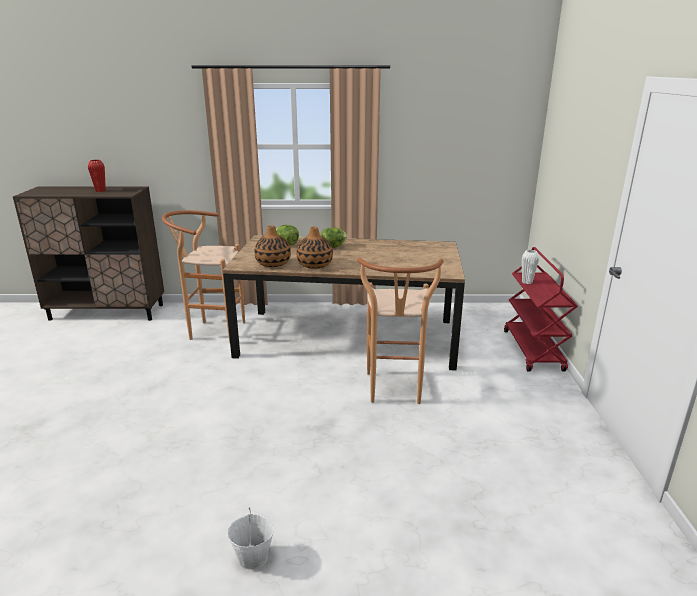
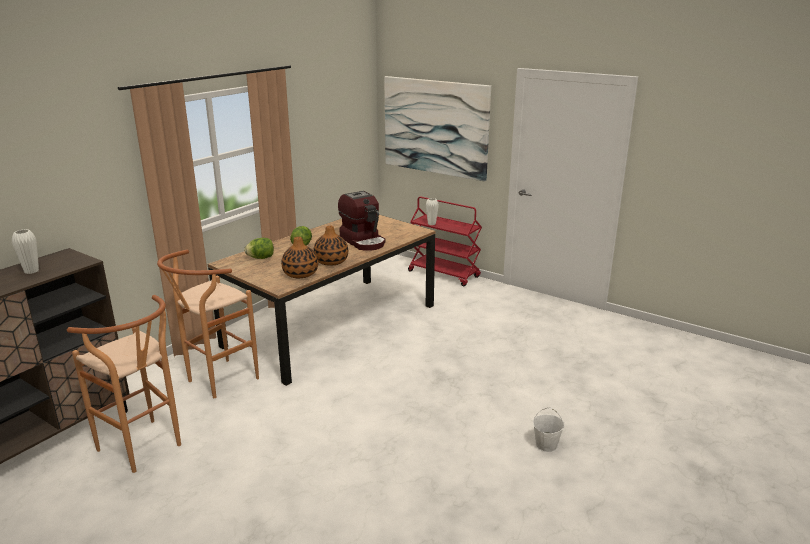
camera: 55 degrees left, 0 degrees up
red vase [88,160,106,192] -> white vase [12,229,39,274]
brown stool [357,257,444,404] -> brown stool moved to [67,295,181,473]
none -> coffee machine [338,191,386,251]
none -> picture [384,76,491,182]

